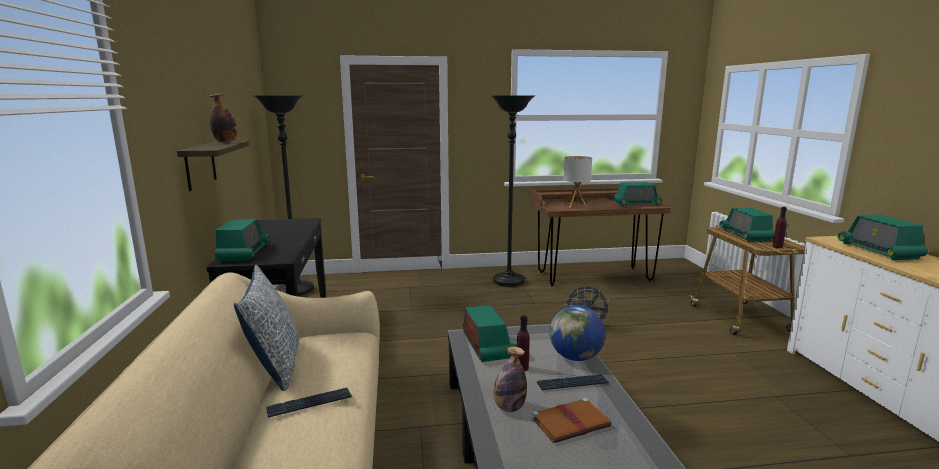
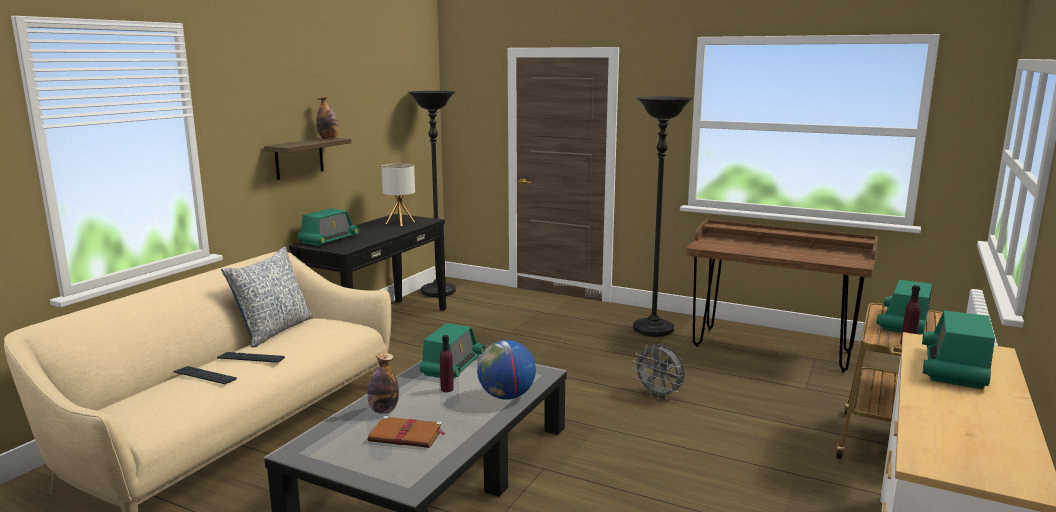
camera: 35 degrees right, 0 degrees up
keyboard [537,374,609,390] -> keyboard moved to [173,366,237,384]
table lamp [563,156,592,208] -> table lamp moved to [381,163,415,226]
radio [613,182,662,206] -> none

